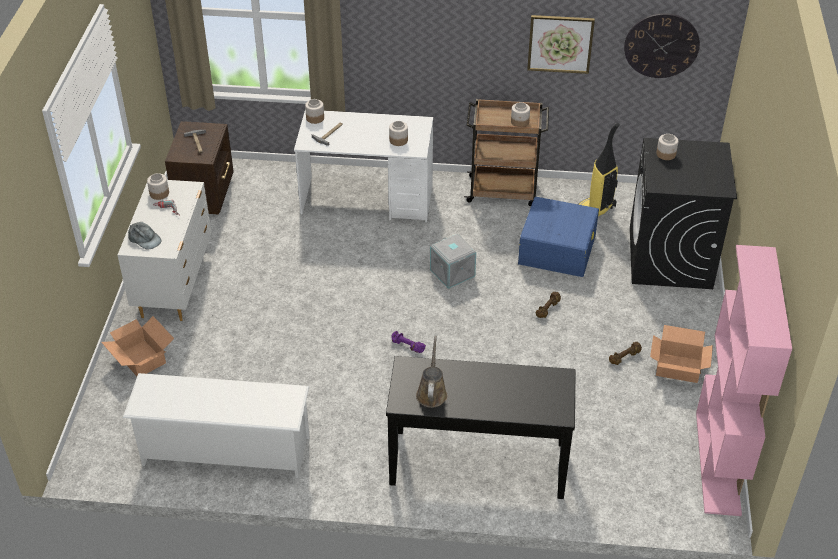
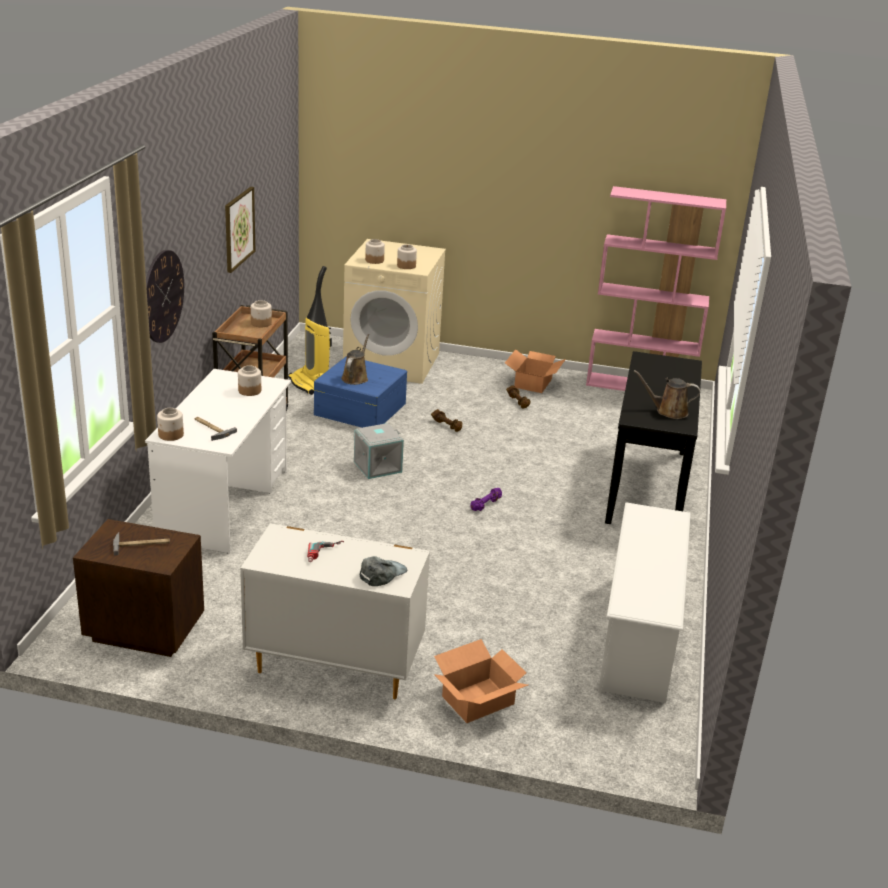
camera: 85 degrees left, 15 degrees down
jar [147,173,169,200] -> jar moved to [397,244,417,269]
wall clock [624,13,700,78] -> wall clock moved to [146,250,184,343]
black washing machine [630,138,737,289] -> beige washing machine [343,239,446,384]
none -> brown watering can [341,334,369,385]

